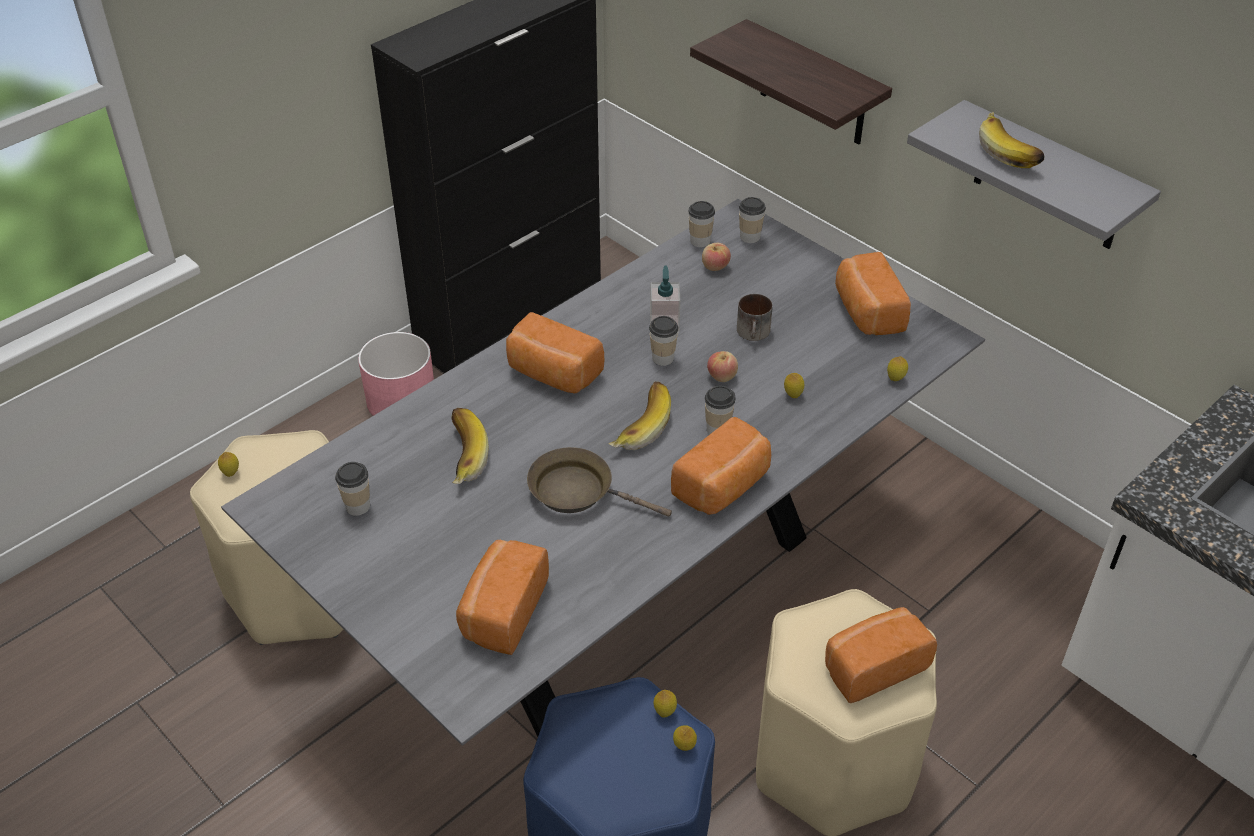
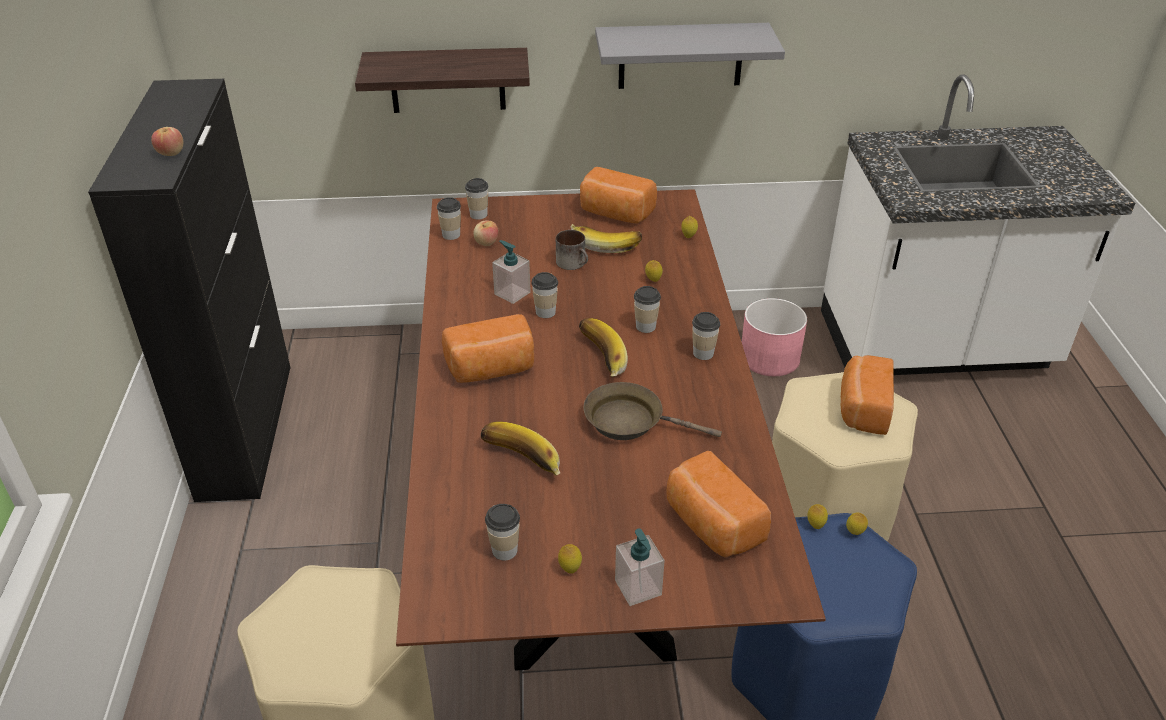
camera: 50 degrees left, 5 degrees down
lemon [218,452,239,477] -> lemon moved to [558,544,582,574]
grey dining table [221,199,985,746] -> brown dining table [396,189,826,670]
pink planter [358,332,434,416] -> pink planter moved to [742,298,807,376]
brown frying pan [527,447,672,517] -> brown frying pan turned 45 degrees clockwise [583,382,722,440]
bread [671,417,771,515] -> cup [692,312,720,360]
apple [707,351,738,382] -> apple moved to [151,127,183,156]
banana [979,112,1044,168] -> banana moved to [570,224,642,253]
none -> soap dispenser [615,528,664,606]

